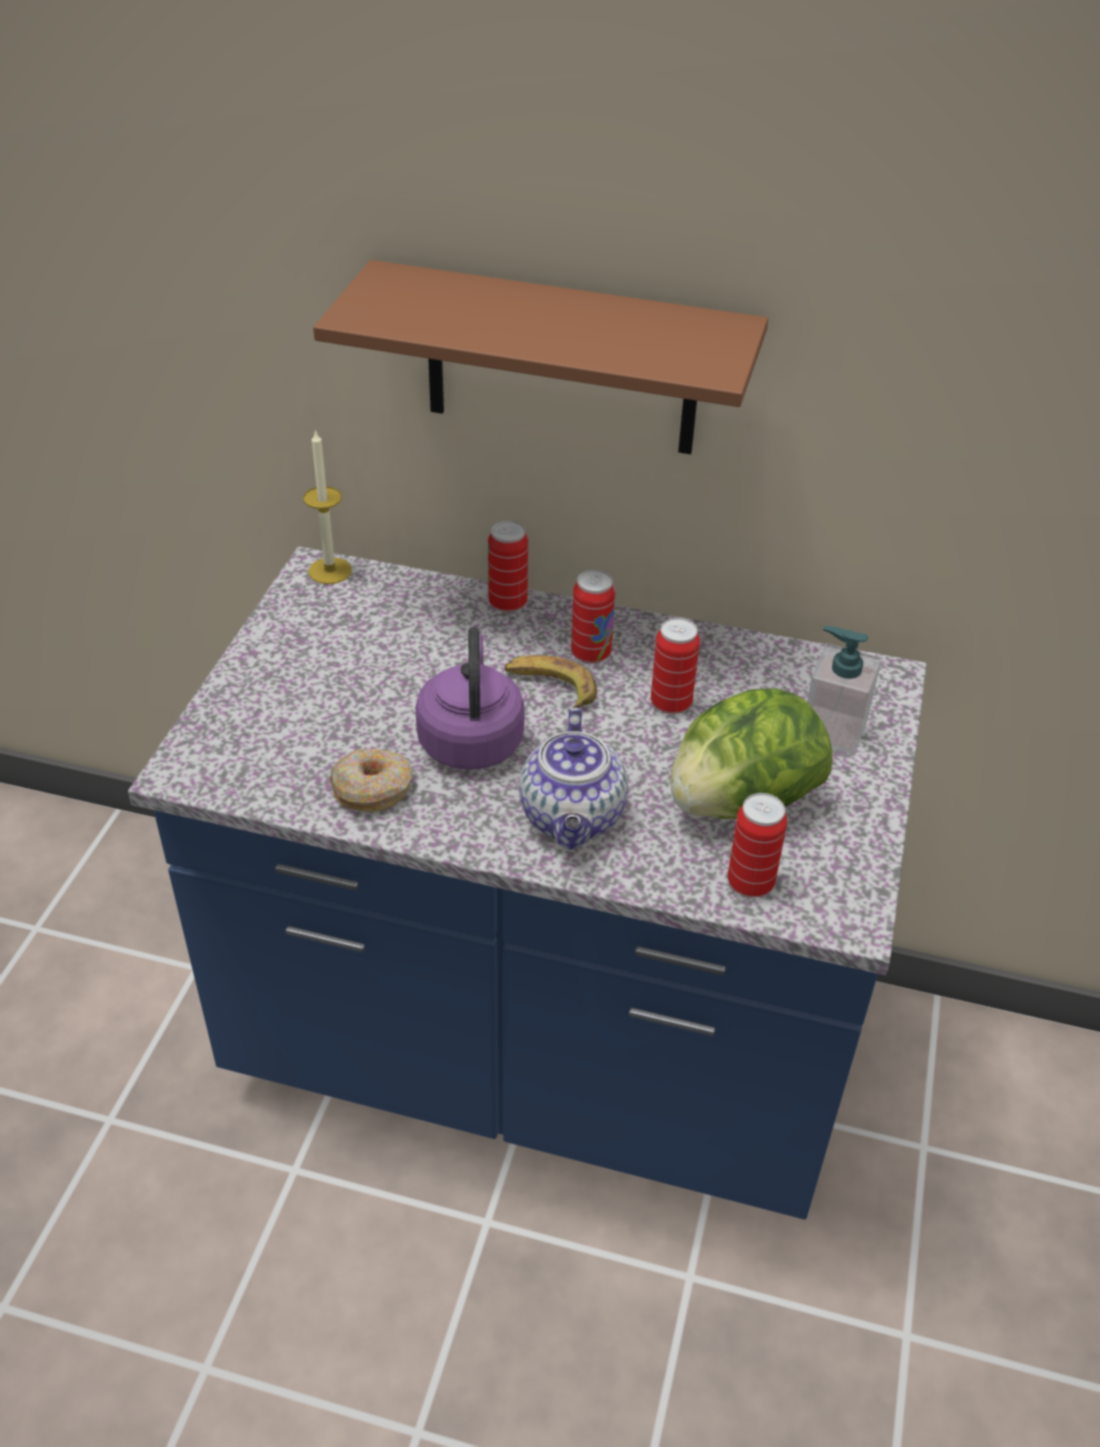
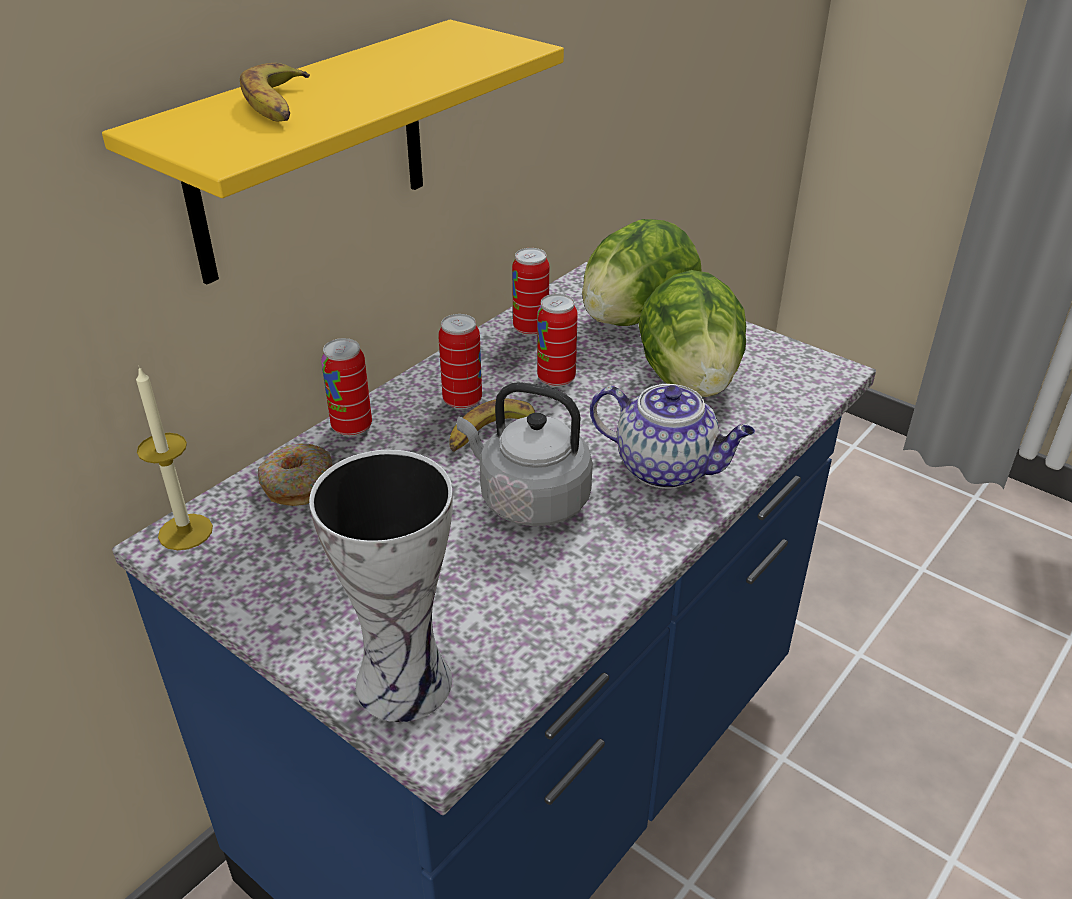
camera: 65 degrees left, 5 degrees down
brown shelf [313,260,768,454] -> yellow shelf [102,20,564,284]
donut [330,749,412,812] -> donut moved to [258,444,332,506]
purple kettle [415,627,525,770] -> grey kettle [457,382,593,526]
can [728,793,787,897] -> can moved to [512,248,549,336]
soap dispenser [807,626,882,755] -> lettuce [582,219,702,326]
none -> banana [240,63,310,121]
none -> vase [309,450,453,722]

